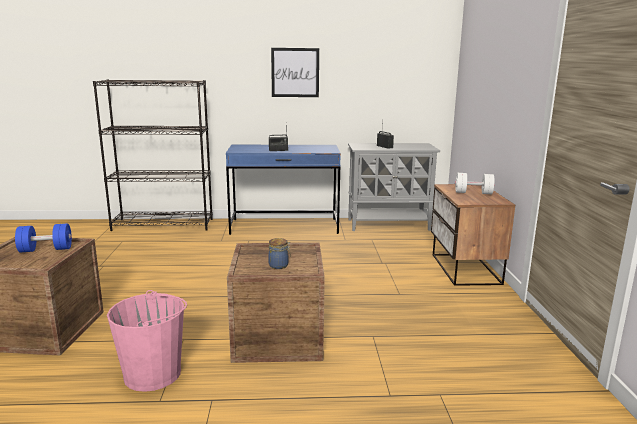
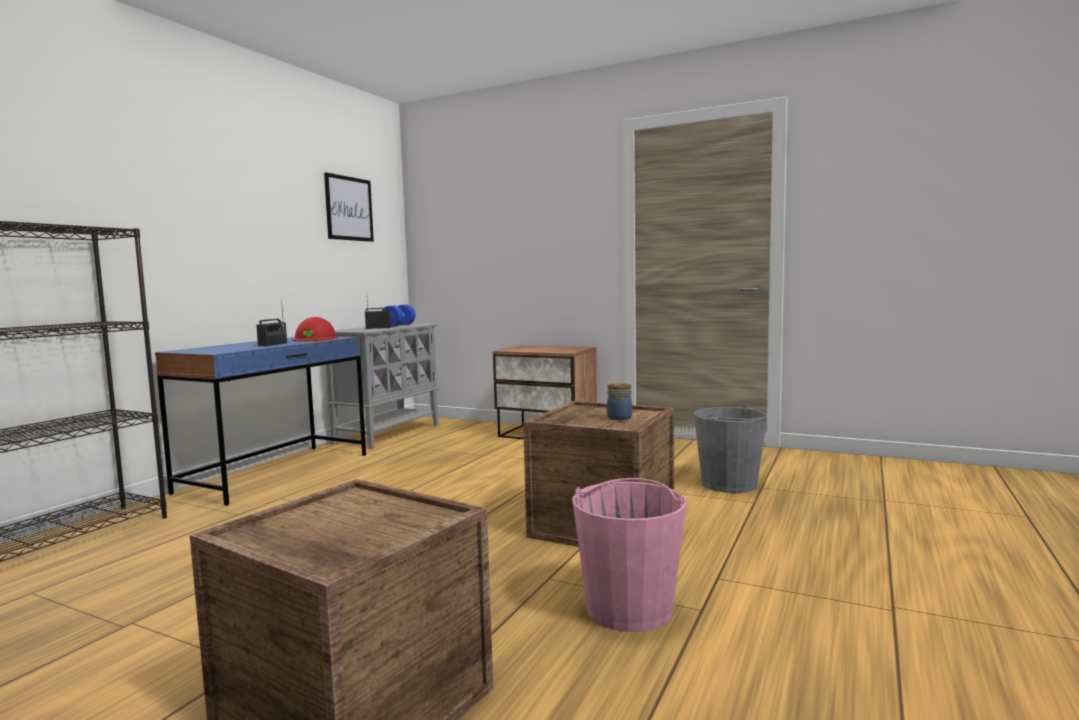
camera: 60 degrees left, 10 degrees down
blue dumbbell [15,223,72,253] -> blue dumbbell moved to [382,305,416,327]
picture [271,48,319,97] -> picture moved to [324,172,374,242]
white dumbbell [455,173,494,194] -> none
none -> red hard hat [292,317,338,341]
none -> grey bucket [694,404,768,493]

